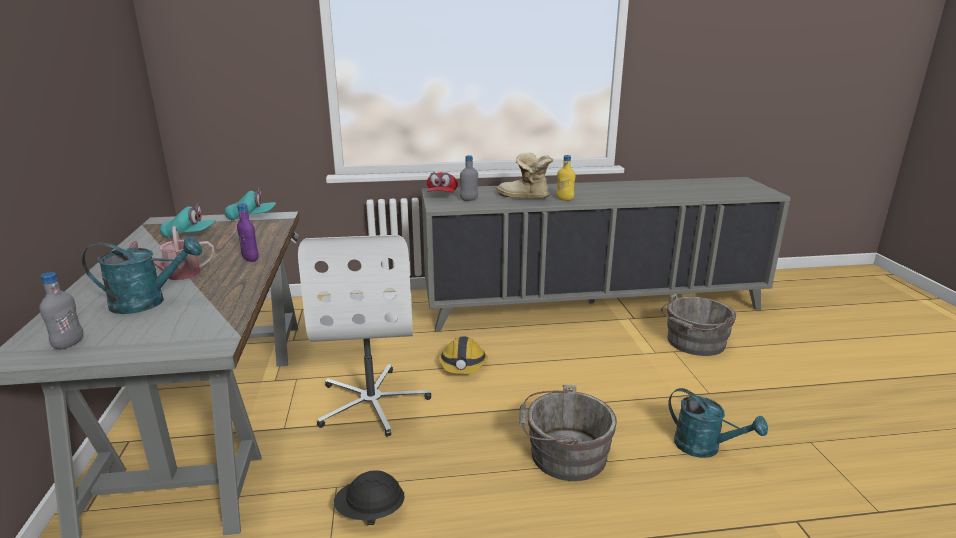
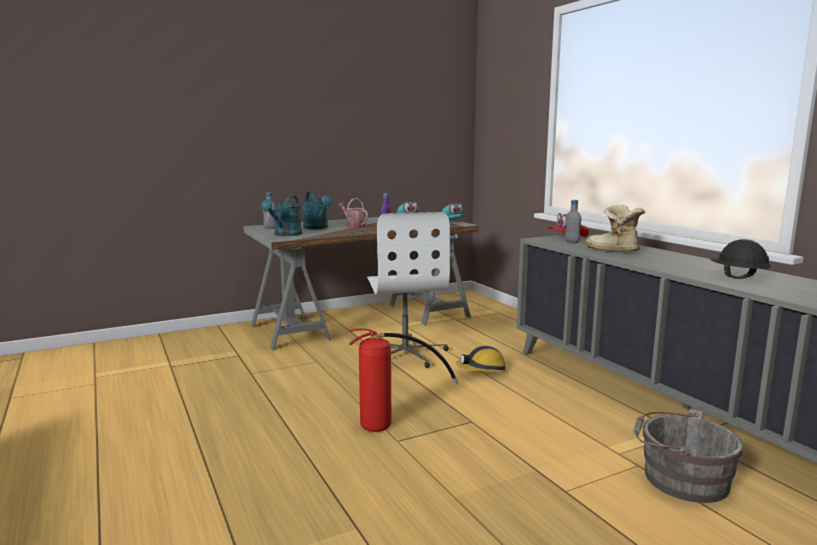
camera: 70 degrees right, 10 degrees down
white office chair [298,235,431,437] -> white office chair turned 75 degrees counterclockwise [367,212,450,368]
black hard hat [334,470,405,525] -> black hard hat moved to [710,239,771,279]
boot [496,152,553,198] -> boot turned 45 degrees counterclockwise [585,205,645,251]
grey bucket [519,385,617,481] -> fire extinguisher [348,329,458,432]
yellow bottle [556,155,576,201] -> none
turquoise watering can [668,388,768,458] -> turquoise watering can moved to [261,196,302,236]

